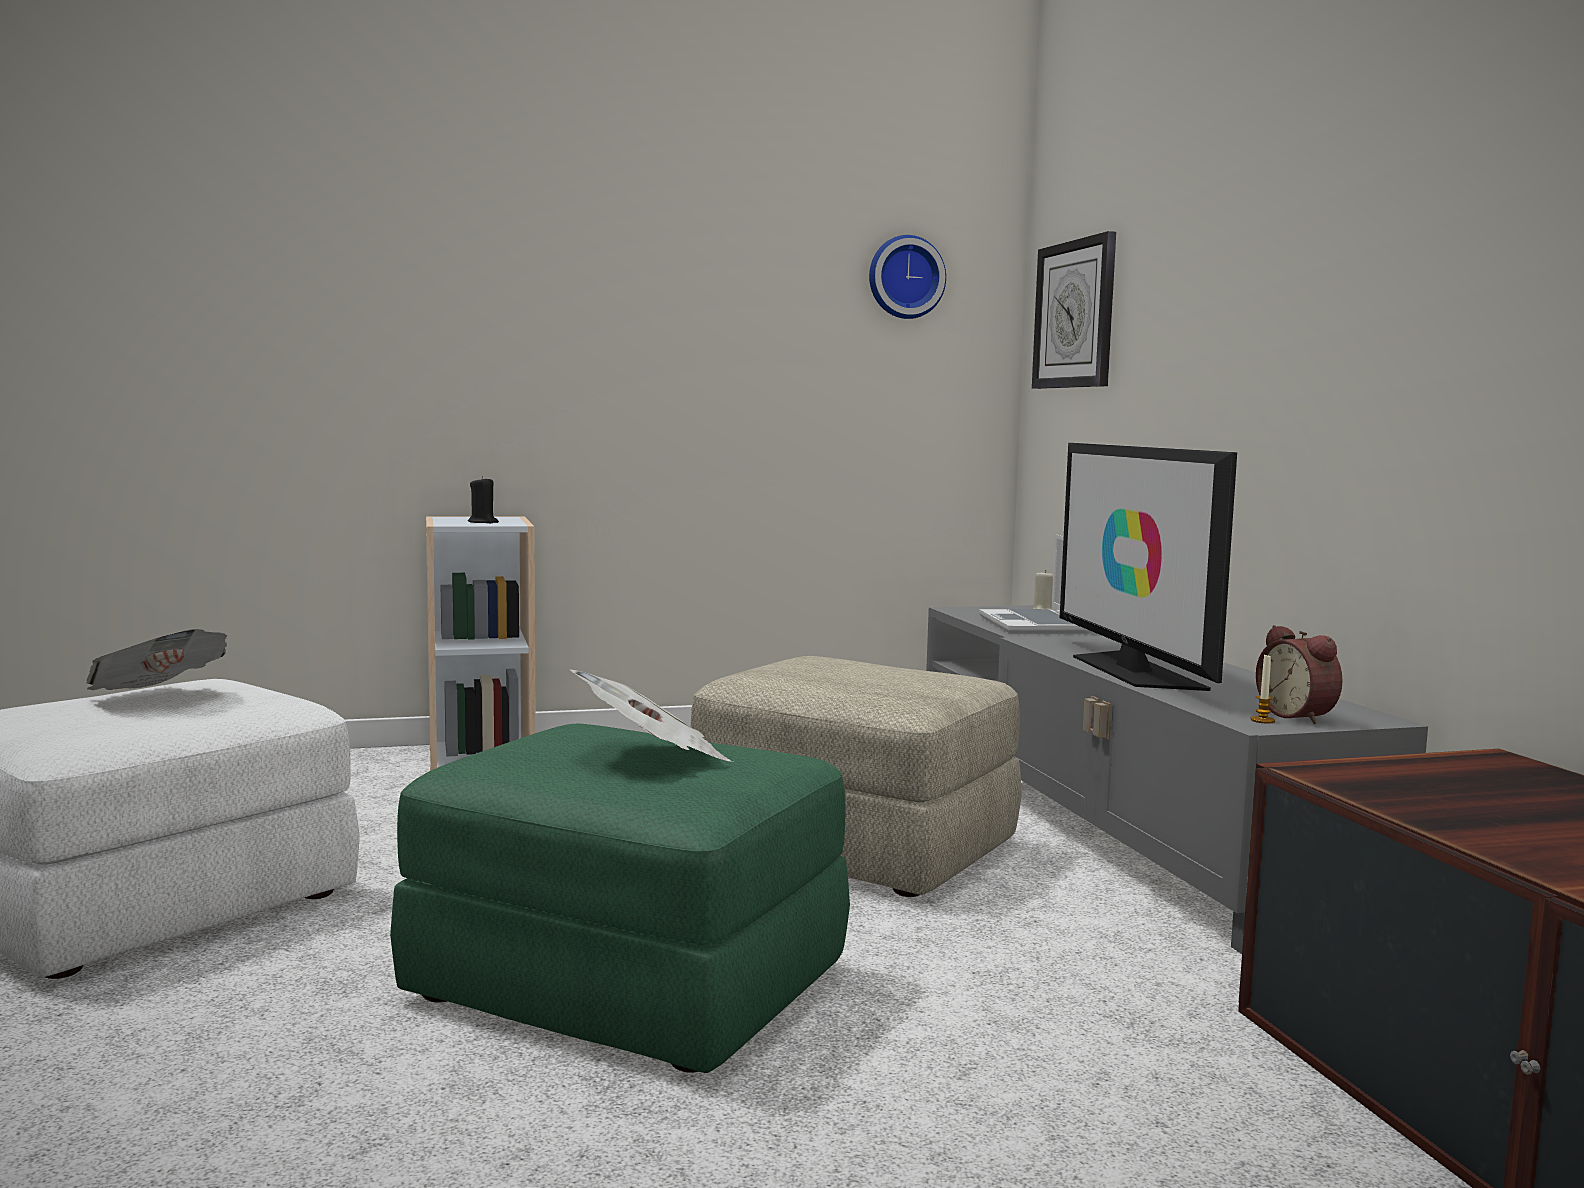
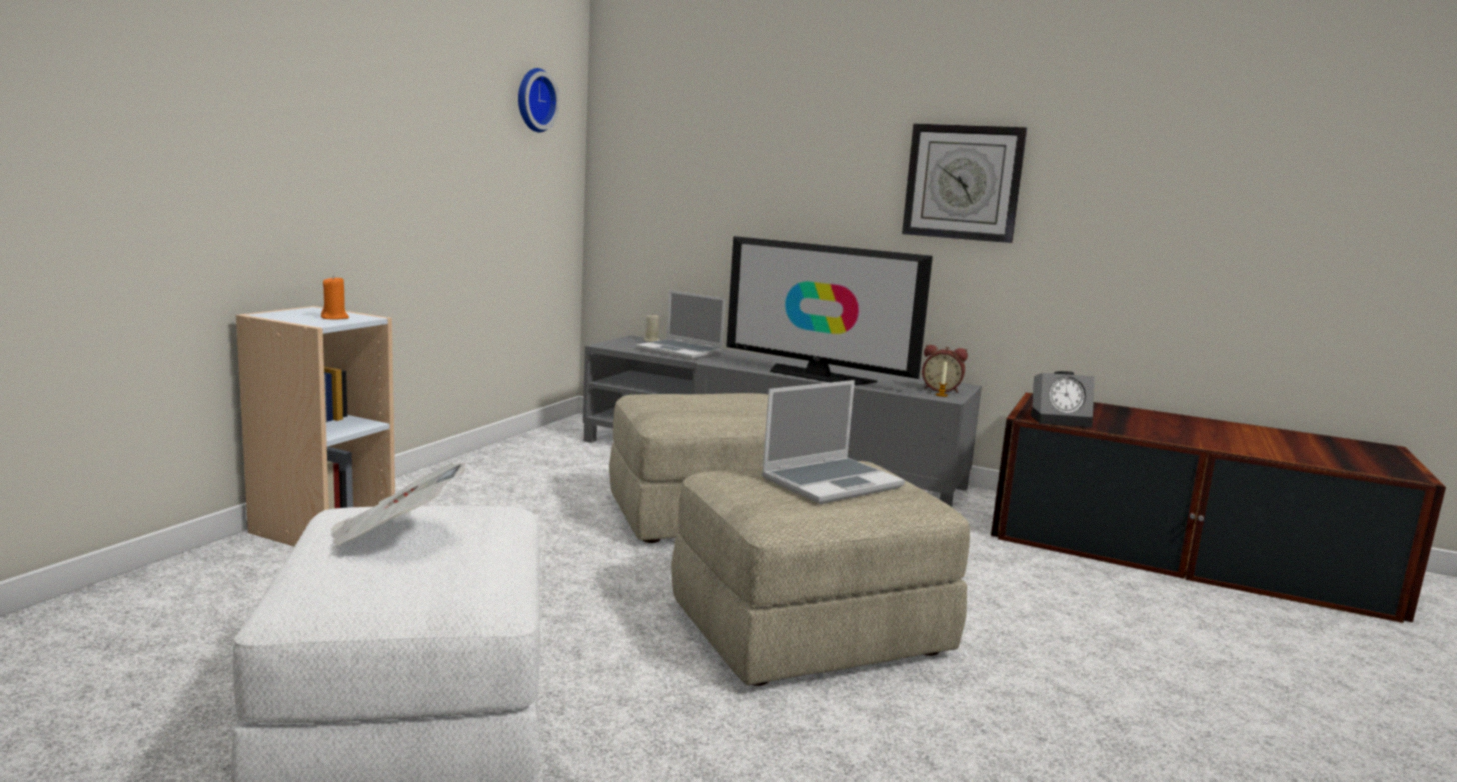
camera: 50 degrees left, 5 degrees up
green ottoman [390,724,850,1073] -> beige ottoman [671,461,970,686]
black candle [468,476,499,523] -> orange candle [321,275,349,320]
newspaper [569,669,733,762] -> laptop [762,380,905,504]
wall clock [1032,231,1116,389] -> wall clock moved to [902,124,1027,243]
none -> alarm clock [1030,371,1095,427]

